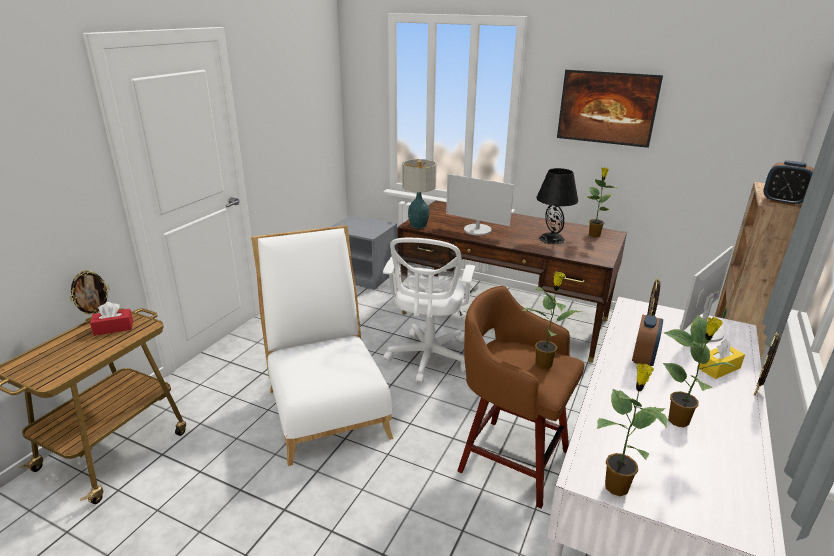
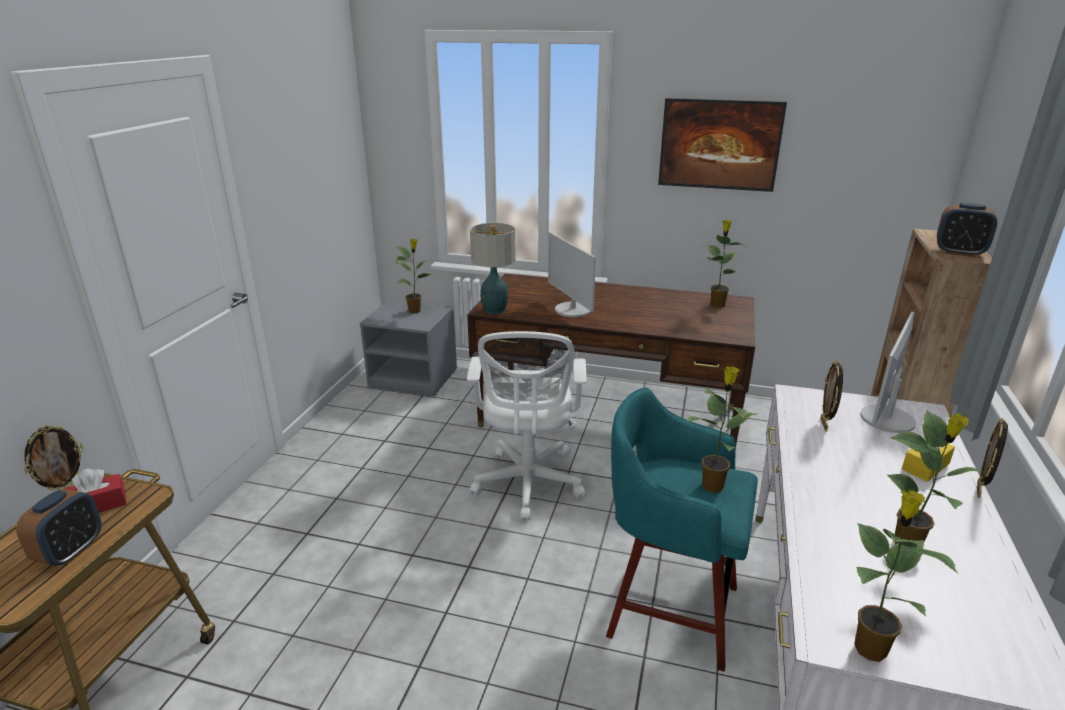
camera: 10 degrees left, 0 degrees up
white chair [251,225,394,466] -> none
monitor [446,174,514,236] -> monitor turned 45 degrees clockwise [548,232,596,317]
brown stool [457,286,585,509] -> turquoise stool [606,387,758,671]
black table lamp [536,168,578,244] -> none
alarm clock [632,314,663,366] -> alarm clock moved to [16,489,101,566]
none -> potted plant [395,239,432,313]

